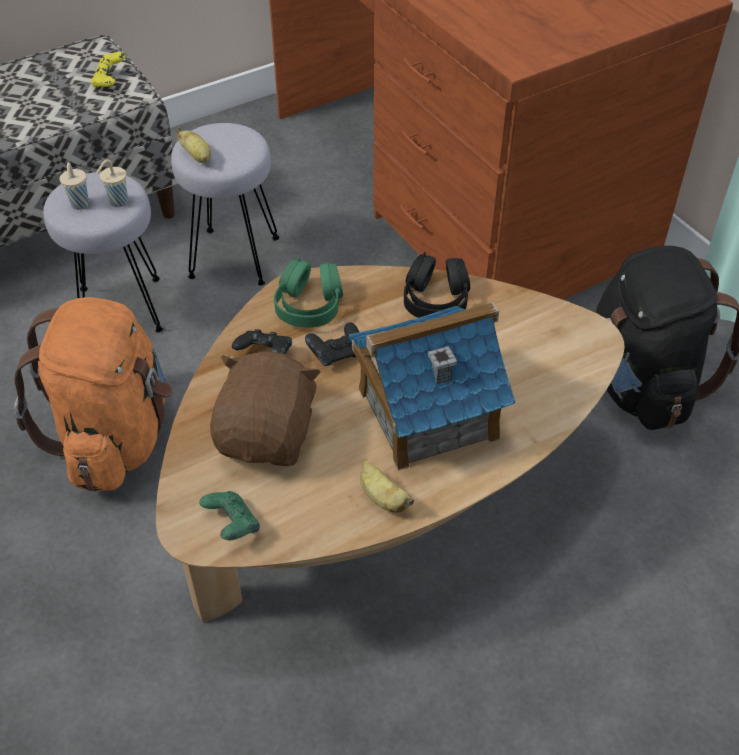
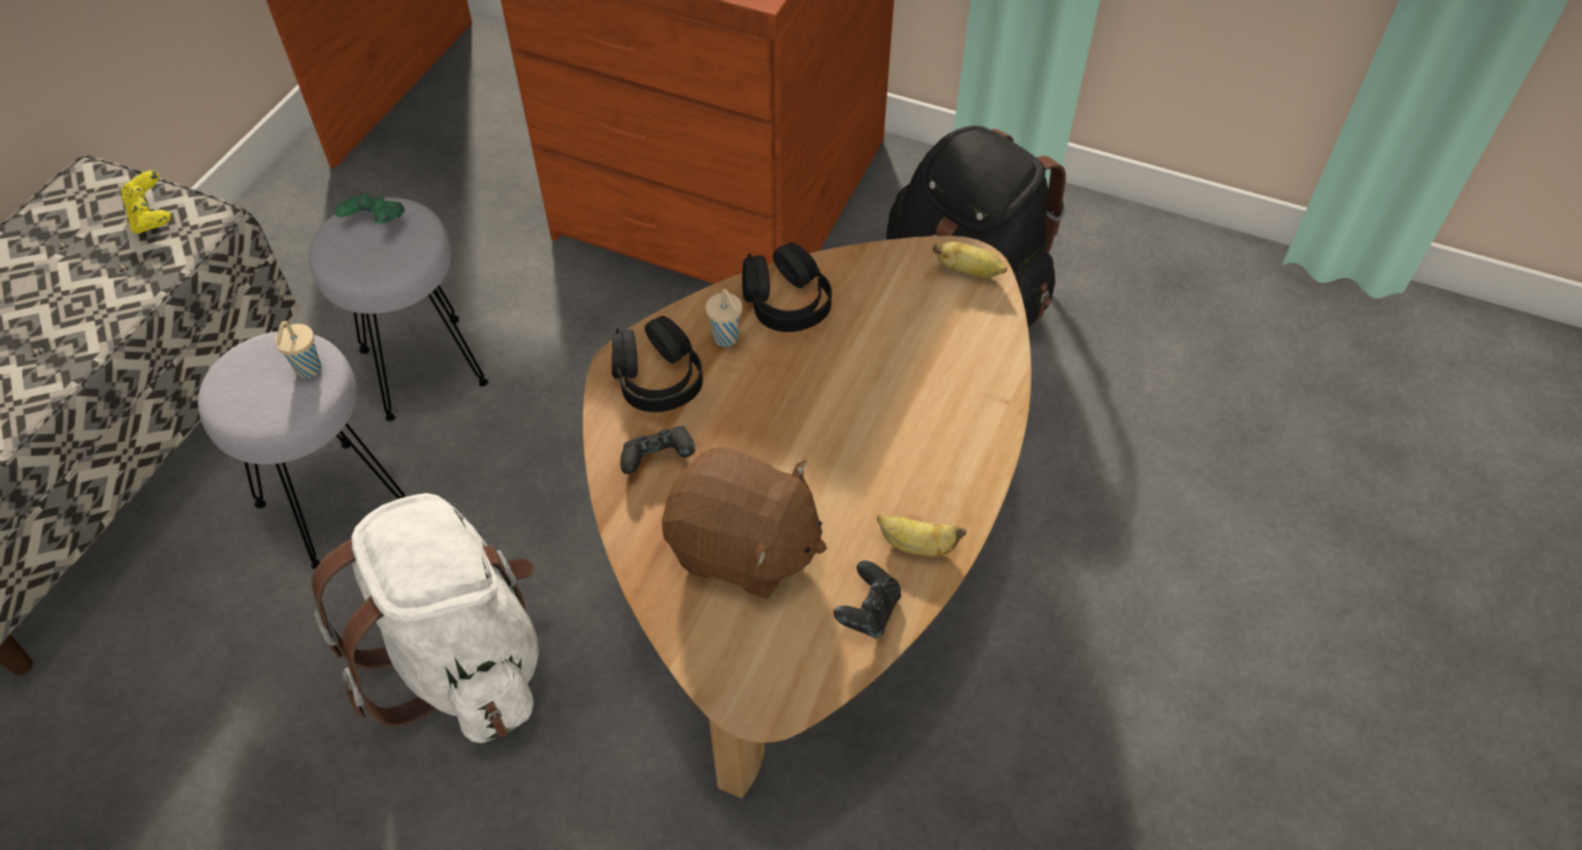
camera: 35 degrees left, 5 degrees up
orange backpack [14,297,173,491] -> white backpack [312,493,539,743]
beige cup [60,162,89,210] -> beige cup moved to [706,289,742,347]
banana [176,127,211,163] -> banana moved to [933,242,1007,278]
green game controller [199,491,260,540] -> green game controller moved to [335,194,404,224]
brown plush toy [210,352,321,466] -> brown plush toy turned 135 degrees clockwise [662,447,827,599]
green headphones [274,257,343,328] -> black headphones [612,316,703,412]
black game controller [305,322,359,366] -> black game controller moved to [833,561,901,639]
toy house [349,302,516,470] -> none

